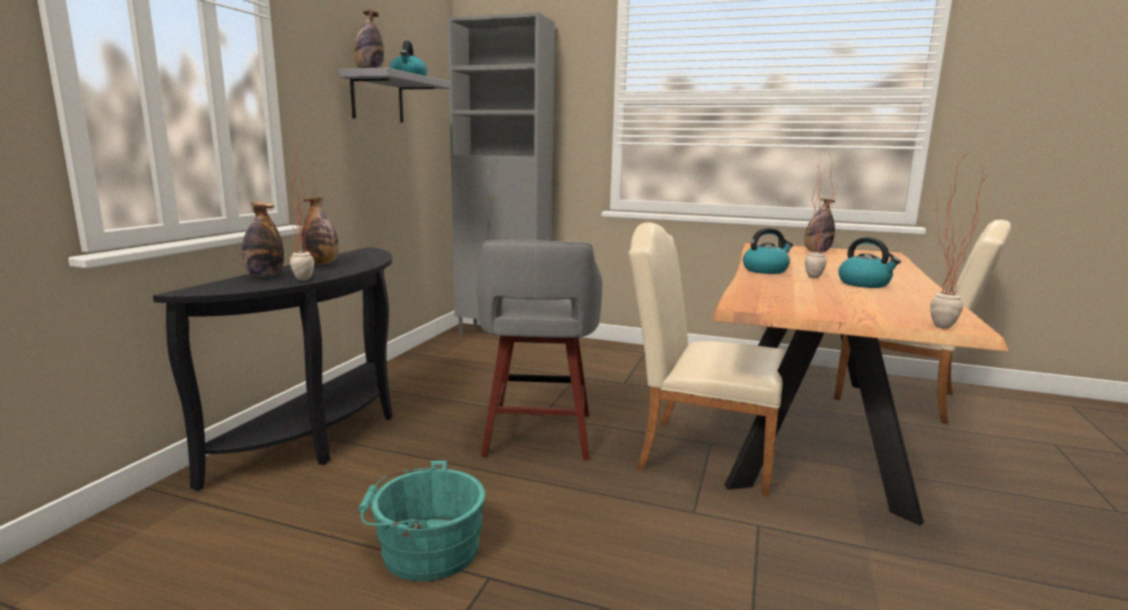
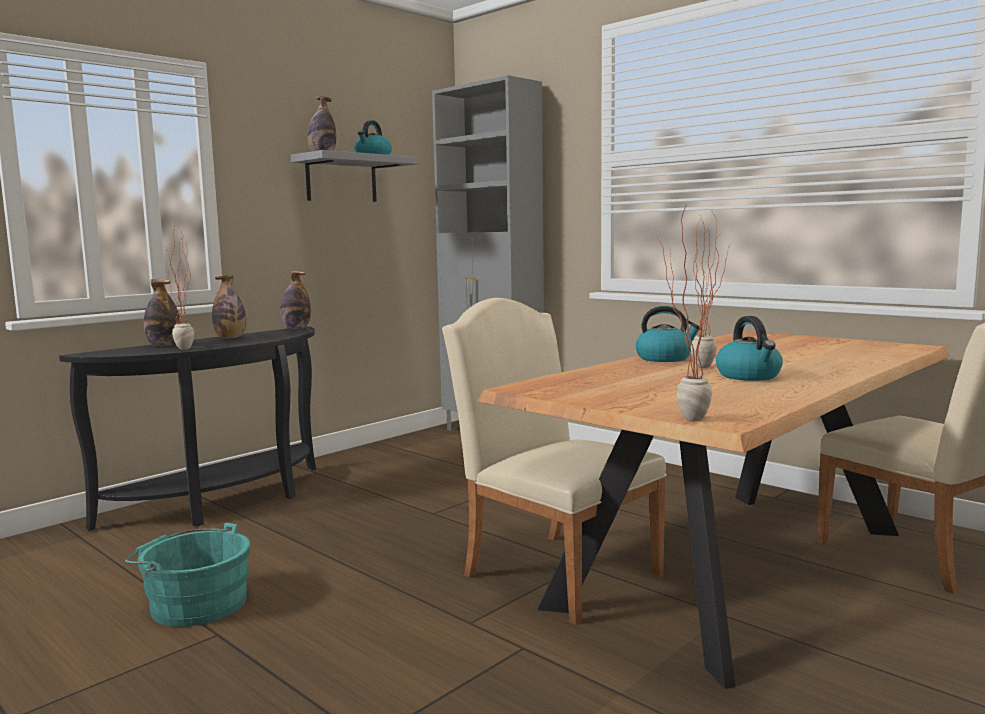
camera: 25 degrees right, 5 degrees down
grey stool [477,240,602,460] -> none
bottle [804,198,835,252] -> bottle moved to [280,271,311,329]

